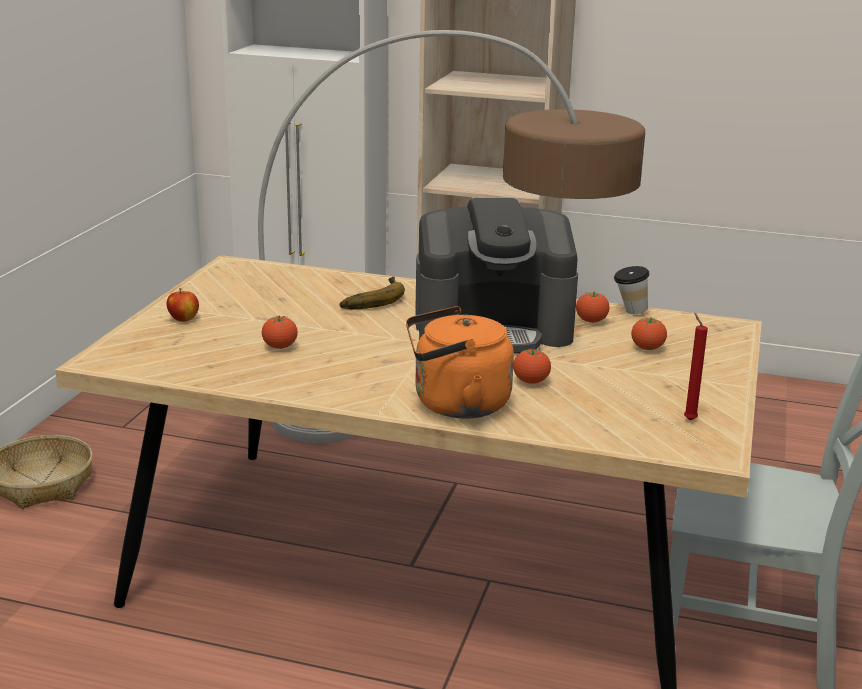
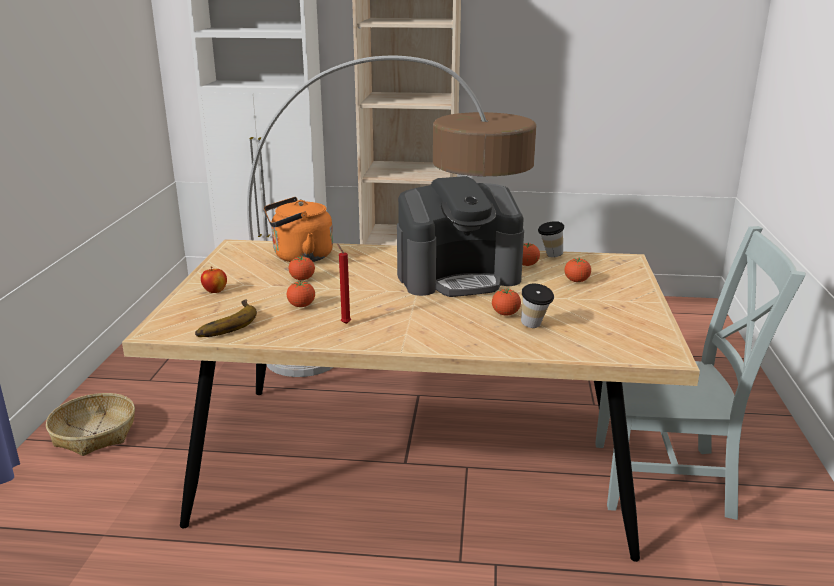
camera: 10 degrees left, 0 degrees up
banana [340,277,405,310] -> banana moved to [195,300,257,337]
orange kettle [406,306,514,418] -> orange kettle moved to [264,197,333,262]
red candle [684,313,708,421] -> red candle moved to [337,243,351,324]
none -> tomato [288,256,315,280]
none -> cup [521,284,554,328]

